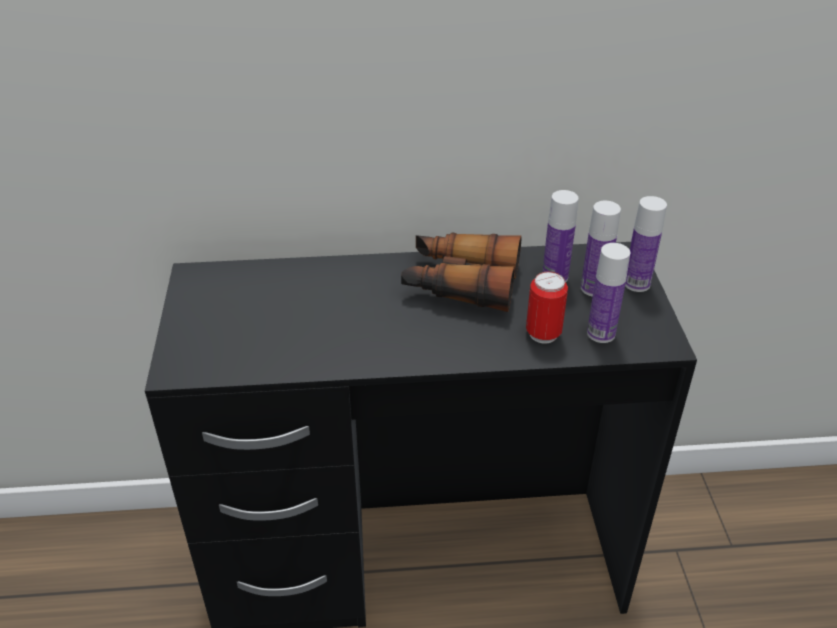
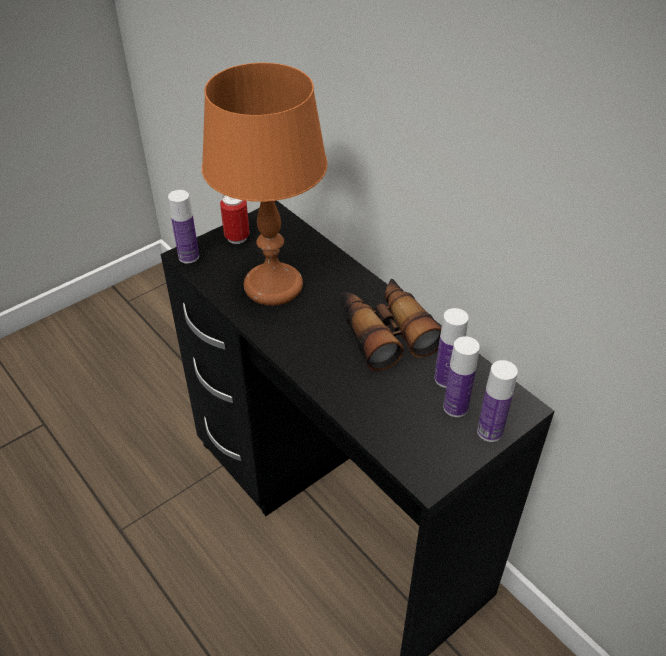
camera: 55 degrees right, 5 degrees up
can [526,271,568,344] -> can moved to [220,195,249,244]
bottle [587,243,630,343] -> bottle moved to [168,190,199,264]
none -> orange table lamp [202,63,328,306]

